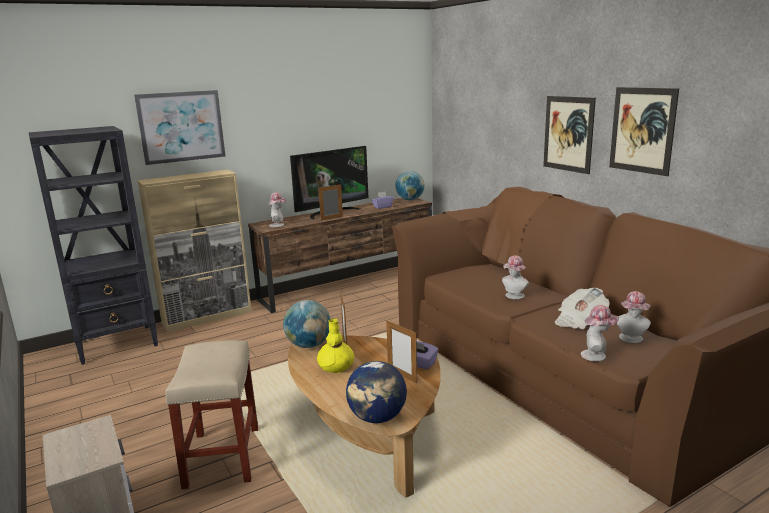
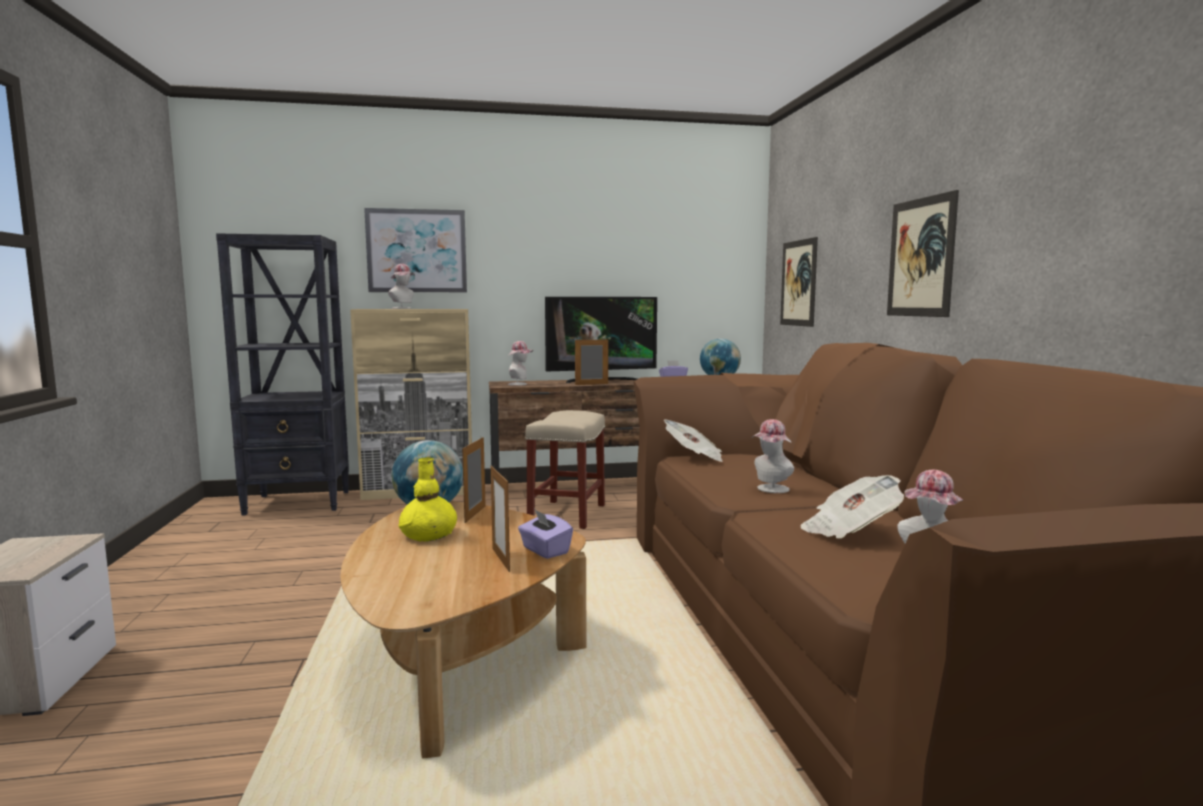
camera: 20 degrees right, 10 degrees down
beige stool [165,340,258,489] -> beige stool moved to [525,410,605,529]
globe [346,361,407,423] -> none
hat [581,305,619,361] -> hat moved to [388,264,415,309]
picture [609,87,679,176] -> picture moved to [780,237,818,327]
none -> newspaper [664,419,722,462]

